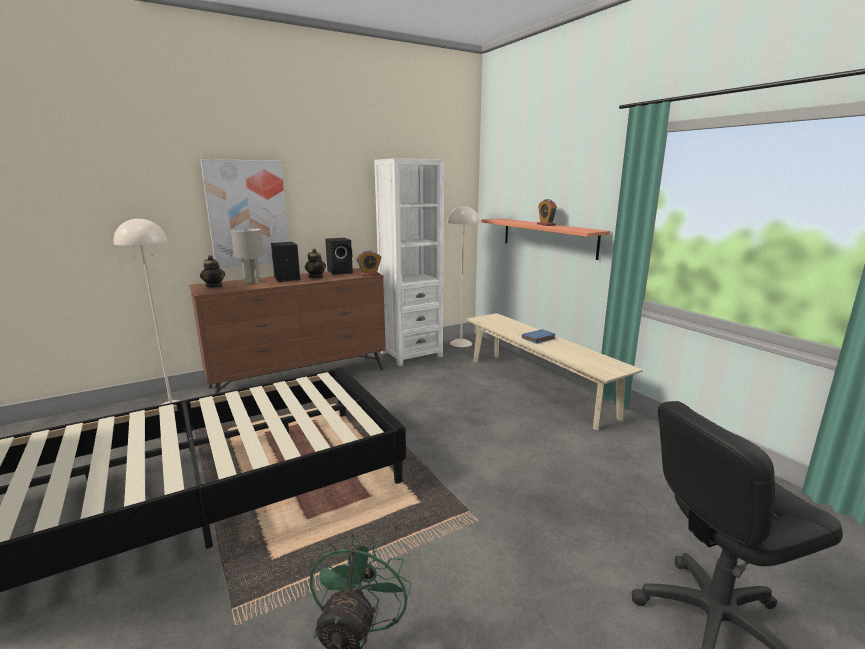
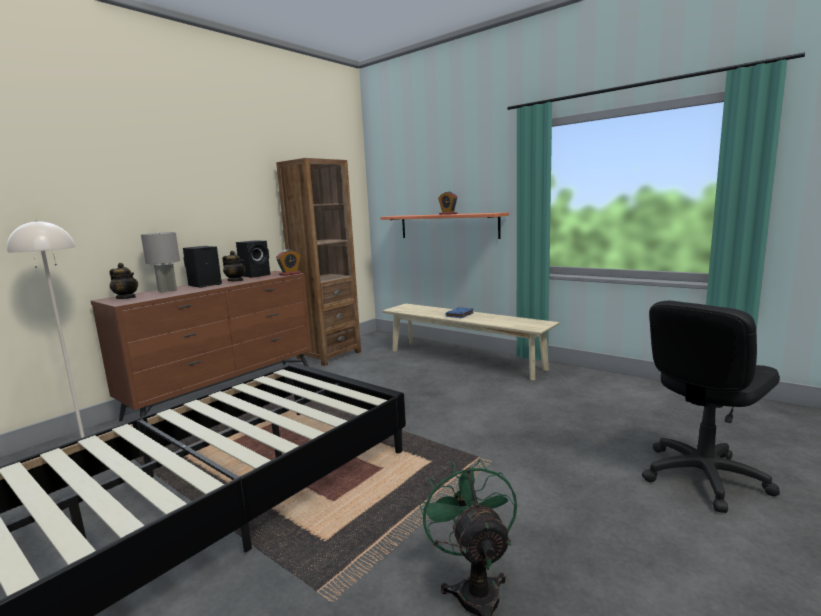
camera: 20 degrees left, 5 degrees down
picture [200,159,289,267] -> none
white bookcase [374,158,444,366] -> brown bookcase [276,158,361,366]
beige floor lamp [448,205,480,347] -> none

